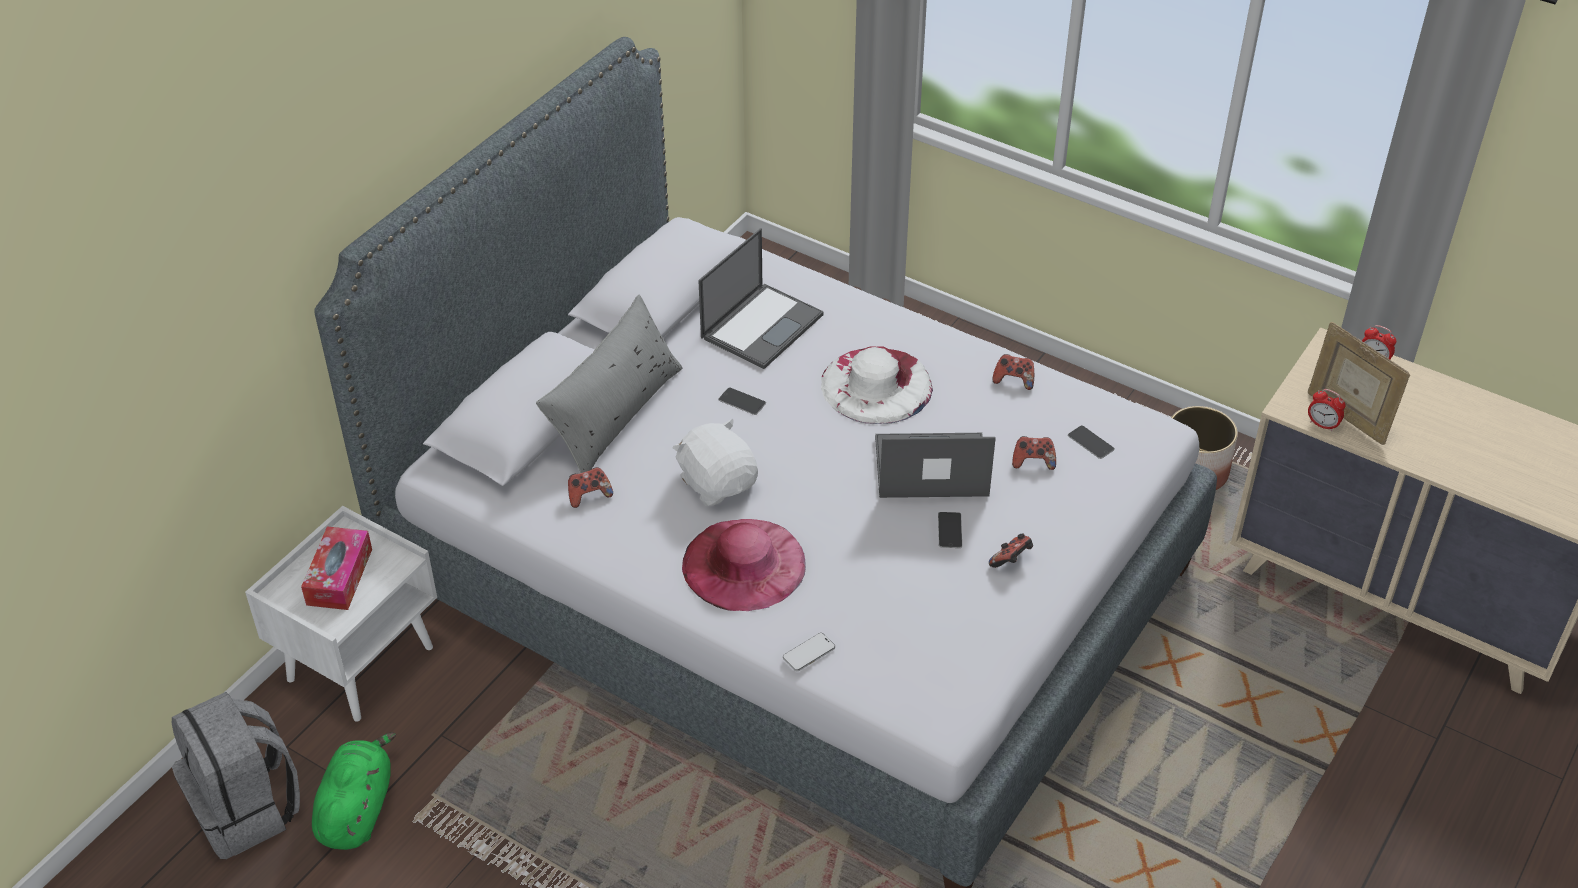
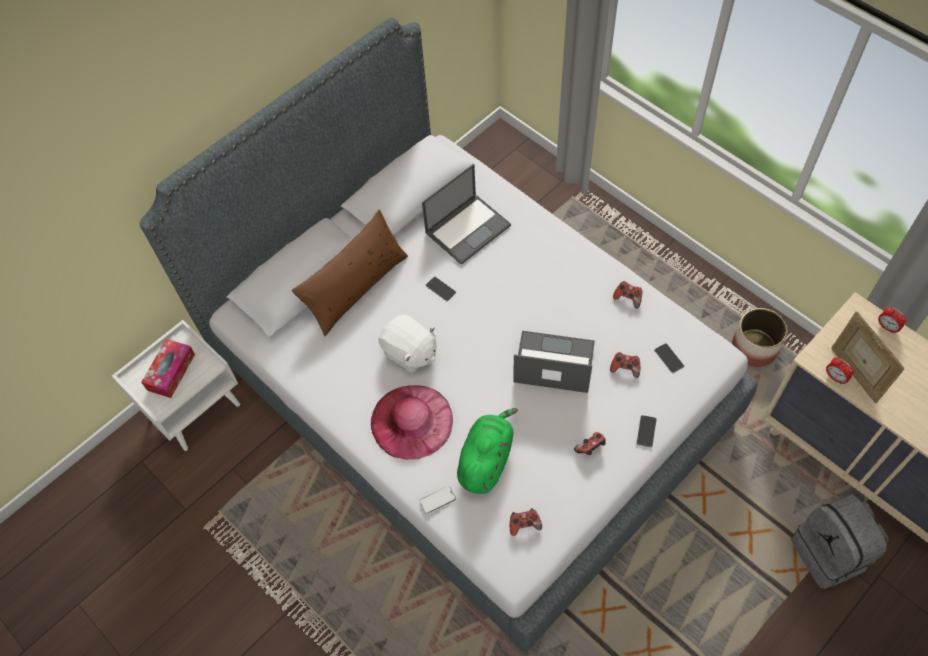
camera: 15 degrees right, 15 degrees up
grey backpack [172,692,300,859] -> grey backpack moved to [791,494,889,589]
green plush toy [312,732,396,850] -> green plush toy moved to [457,408,518,494]
grey pillow [536,294,682,473] -> brown pillow [291,210,408,336]
game controller [568,467,613,508] -> game controller moved to [510,508,542,536]
white plush toy [673,419,758,506] -> white plush toy turned 150 degrees clockwise [379,314,436,373]
white hat [821,346,933,424] -> none
phone [938,512,962,548] -> phone moved to [636,415,657,448]

